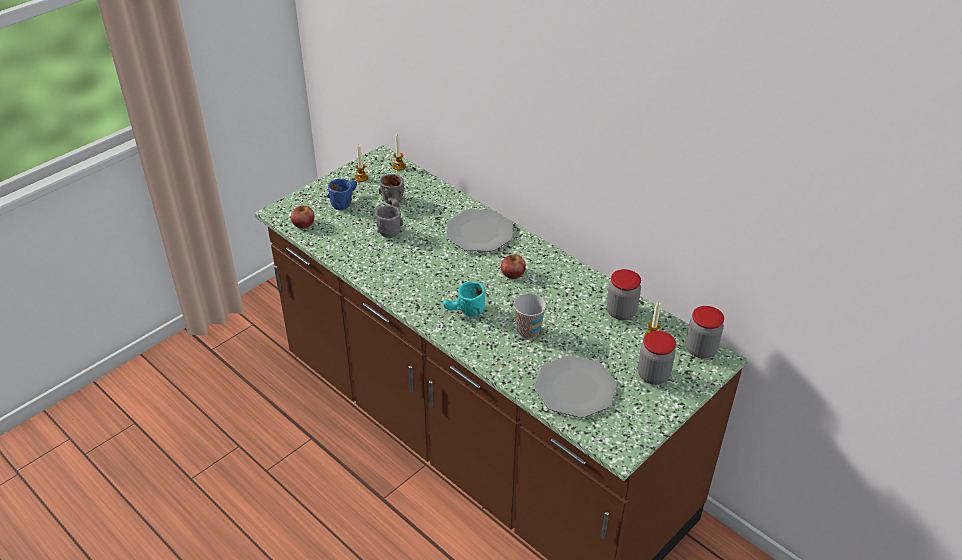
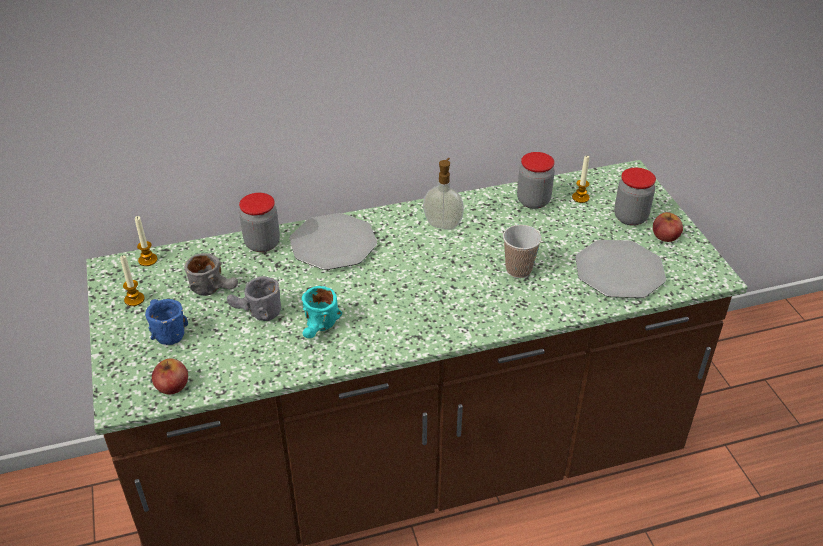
camera: 60 degrees left, 0 degrees up
turquoise mug [443,281,485,317] -> turquoise mug moved to [302,286,342,338]
apple [501,255,526,279] -> apple moved to [653,212,683,242]
jar [686,306,724,358] -> jar moved to [239,193,280,252]
none -> soap dispenser [423,158,464,230]

